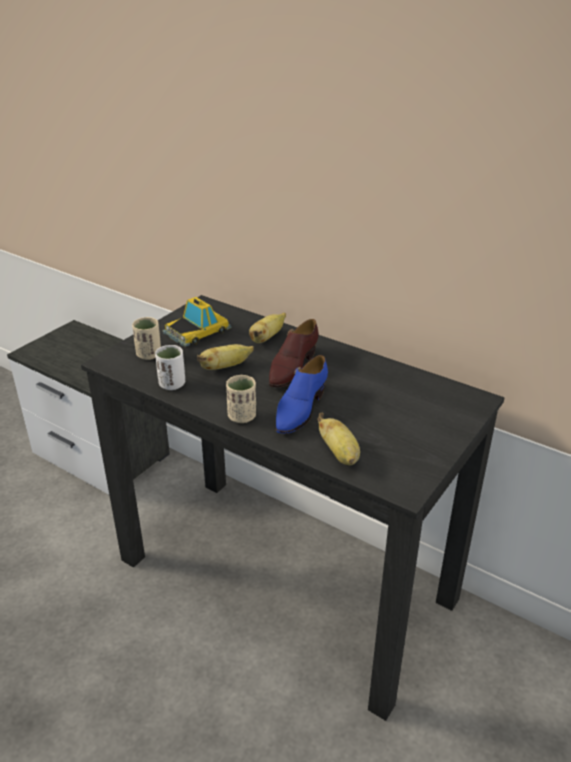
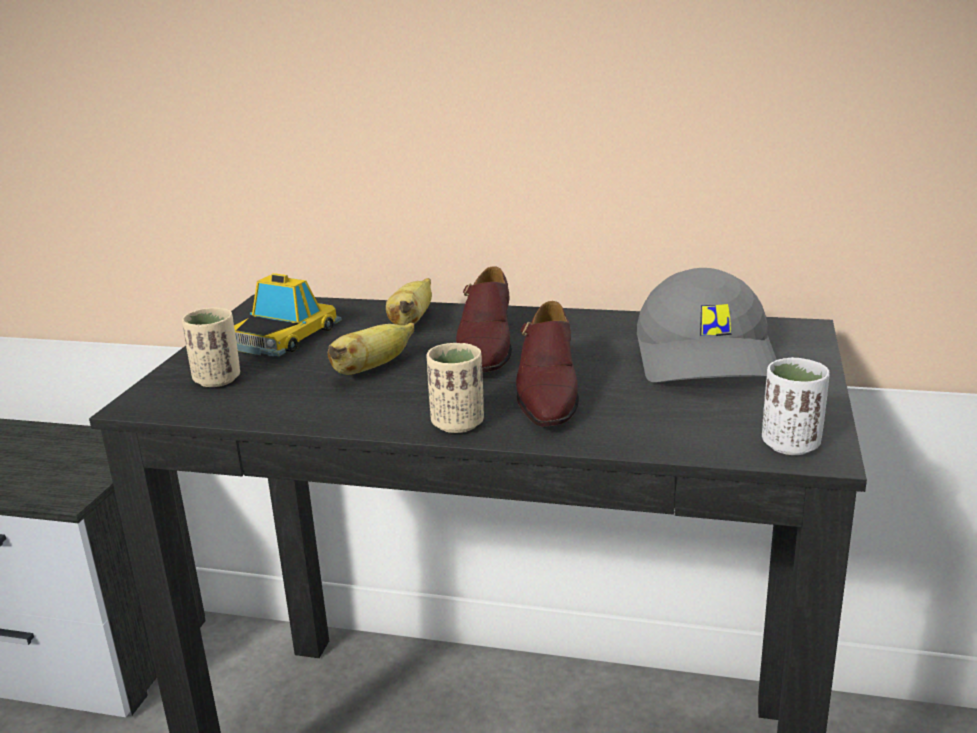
camera: 20 degrees left, 10 degrees down
white cup [155,345,185,390] -> white cup moved to [762,357,830,455]
blue shoe [275,355,328,434] -> brown shoe [516,301,579,427]
banana [317,413,360,465] -> none
none -> grey cap [637,268,777,383]

